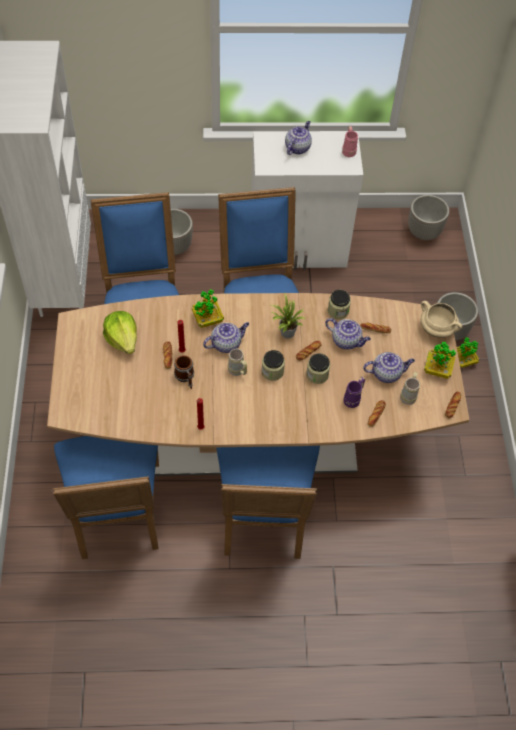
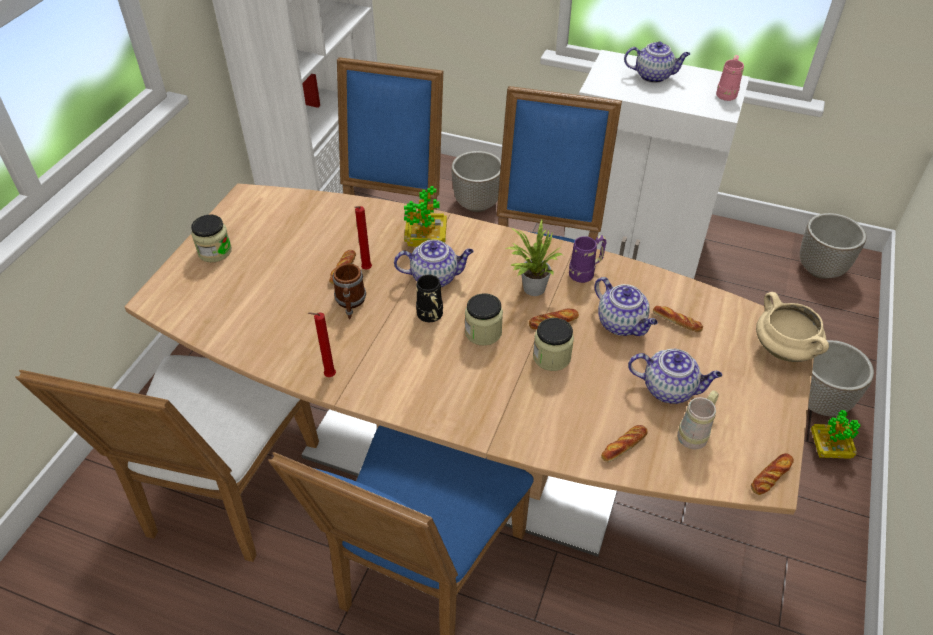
camera: 25 degrees right, 10 degrees down
blue chair [53,436,159,559] -> white chair [15,355,319,562]
lettuce [103,311,137,354] -> none
beige mug [228,349,247,376] -> black mug [416,275,443,322]
teapot [285,121,312,155] -> teapot turned 45 degrees clockwise [624,42,690,83]
jar [328,290,351,319] -> jar moved to [191,215,232,262]
purple mug [343,377,365,408] -> purple mug moved to [569,235,607,283]
potted plant [424,342,456,379] -> none

